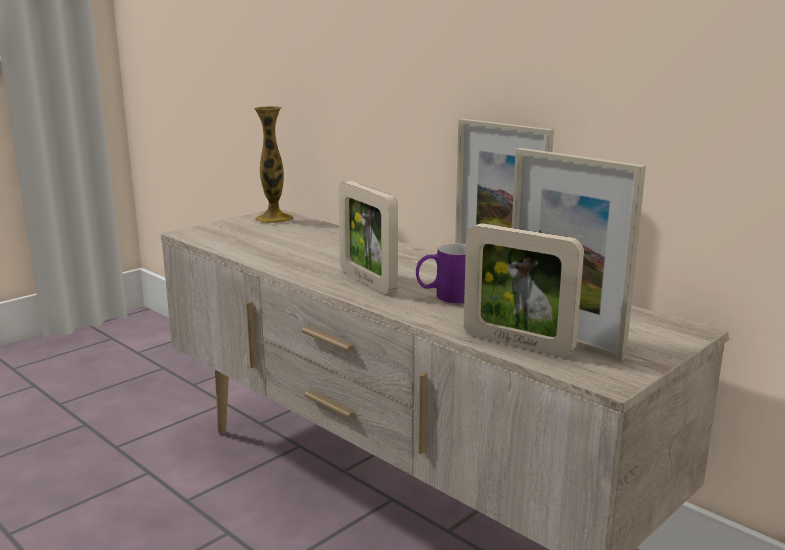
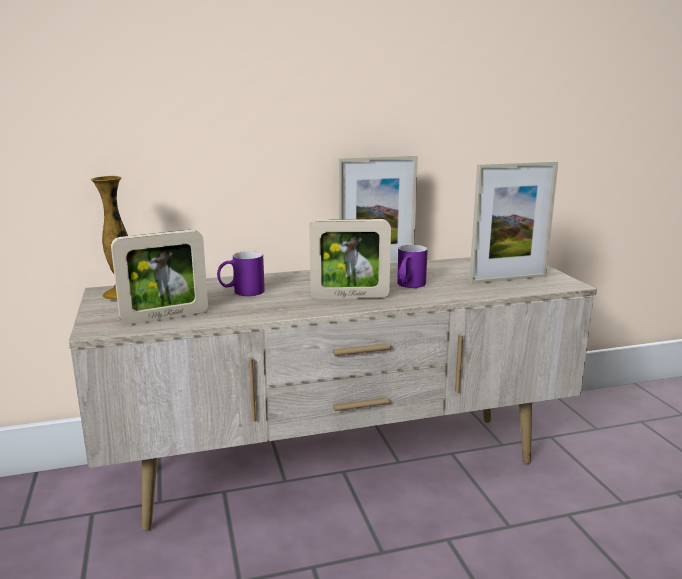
camera: 60 degrees left, 0 degrees up
picture frame [464,223,584,357] -> picture frame moved to [111,229,208,325]
none -> purple mug [217,251,265,296]

